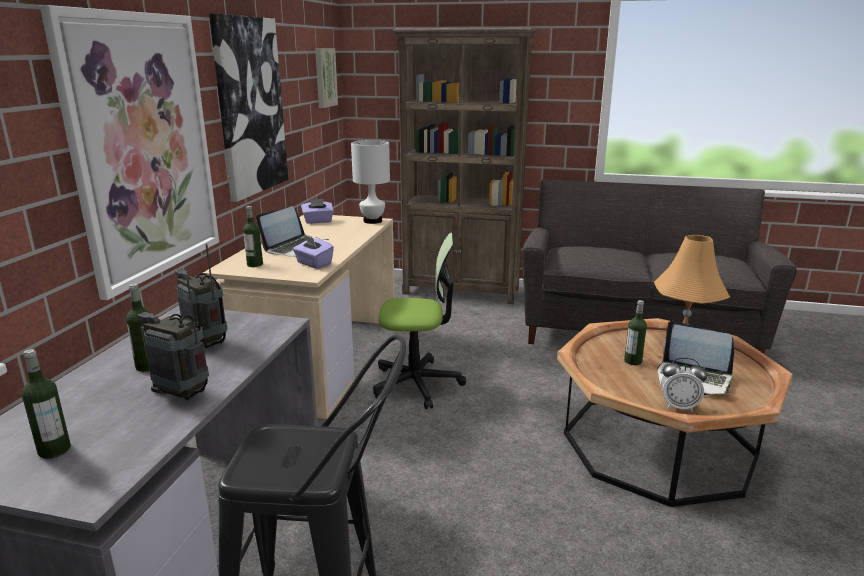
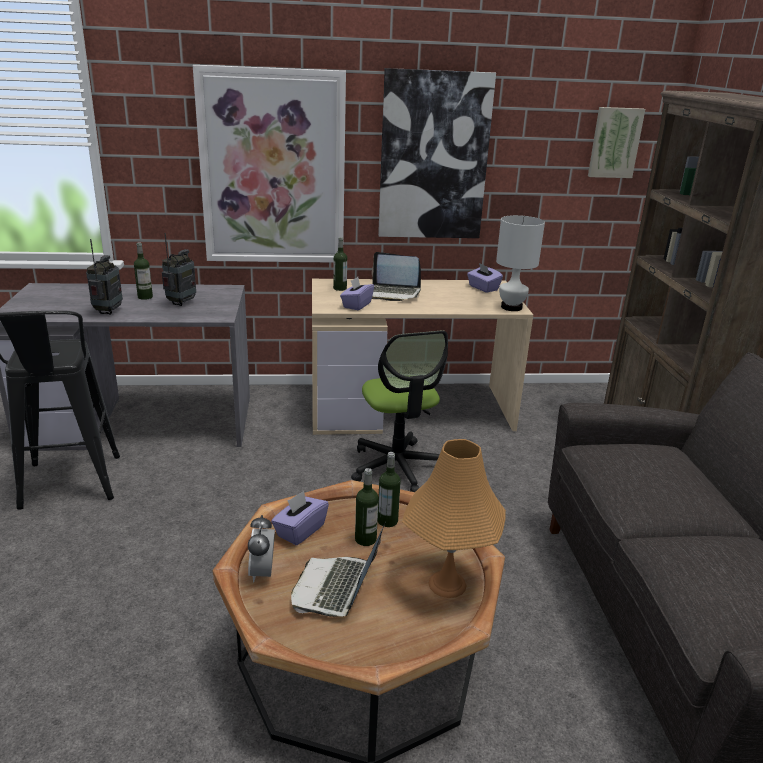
camera: 70 degrees right, 5 degrees up
bottle [22,349,71,459] -> bottle moved to [378,452,401,527]
none -> purple tissue box [271,491,329,545]

